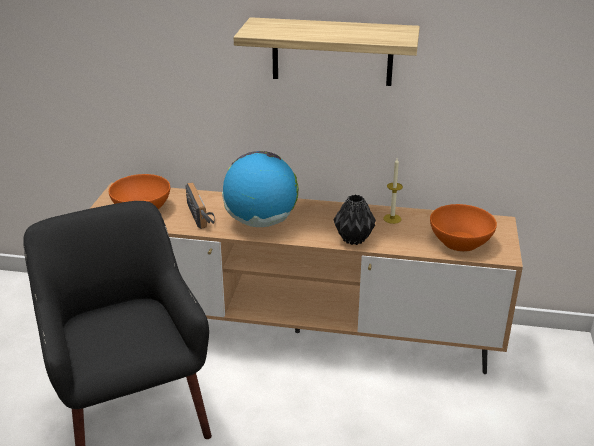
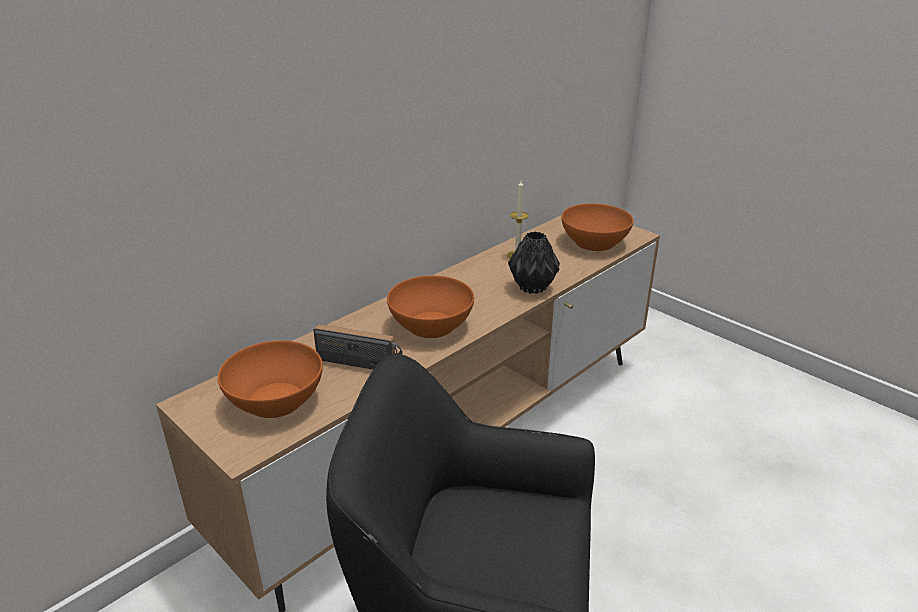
camera: 55 degrees left, 0 degrees up
globe [222,151,299,227] -> orange bowl [387,275,474,338]
shelf [233,17,420,86] -> none

